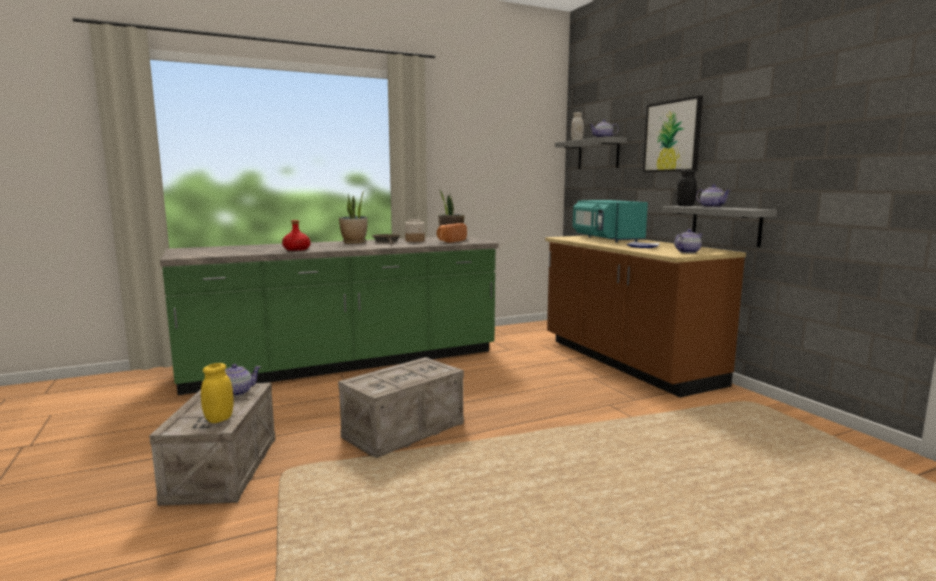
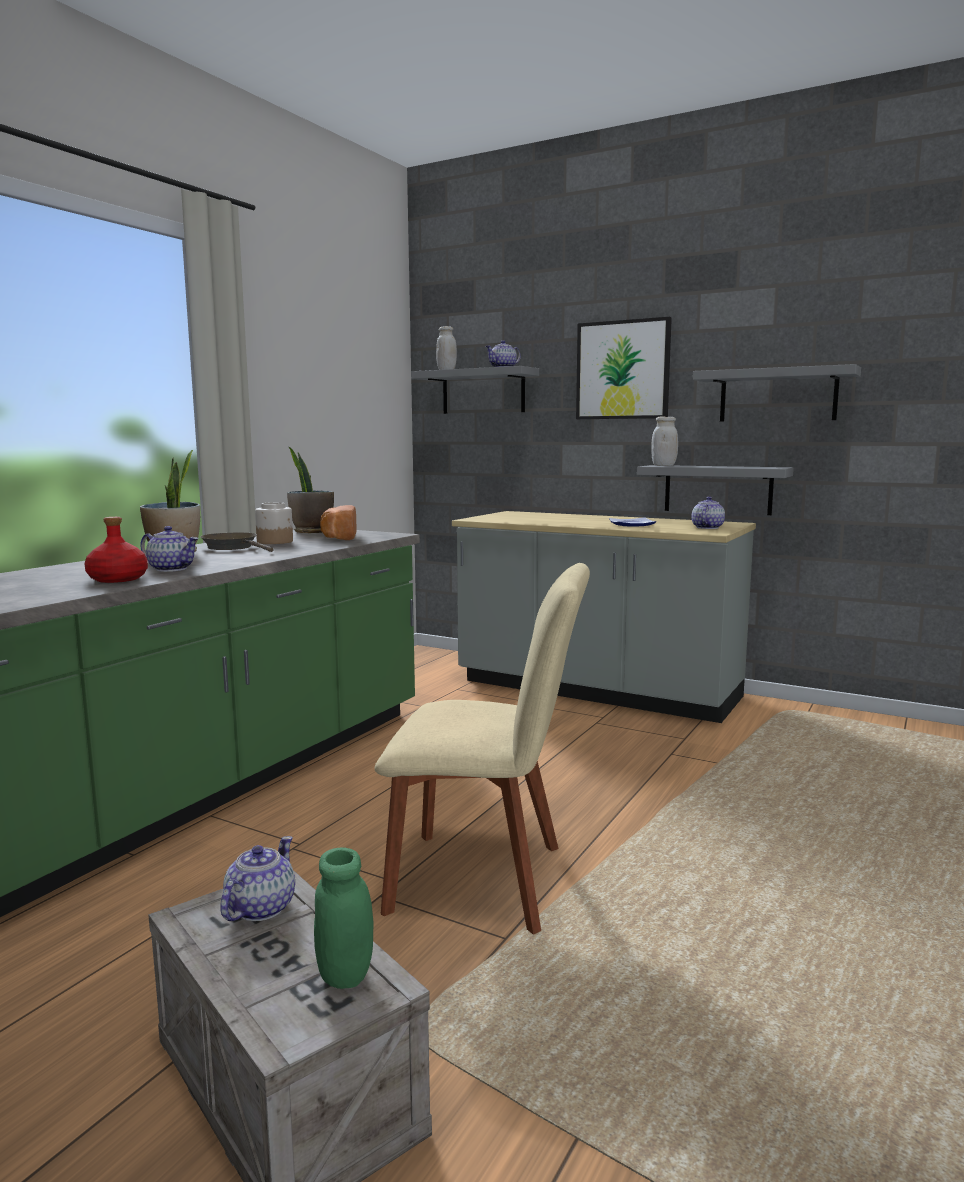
camera: 35 degrees left, 0 degrees up
yellow jar [201,363,234,423] -> green jar [314,848,373,989]
crate [338,357,464,458] -> beige chair [374,563,590,934]
brown counter [545,235,746,397] -> grey counter [452,511,756,723]
turquoise microwave [573,200,648,243] -> none
black jar [676,170,697,206] -> white jar [651,417,678,466]
teapot [696,184,731,208] -> teapot moved to [140,526,199,572]
none -> grey shelf [693,364,861,422]

